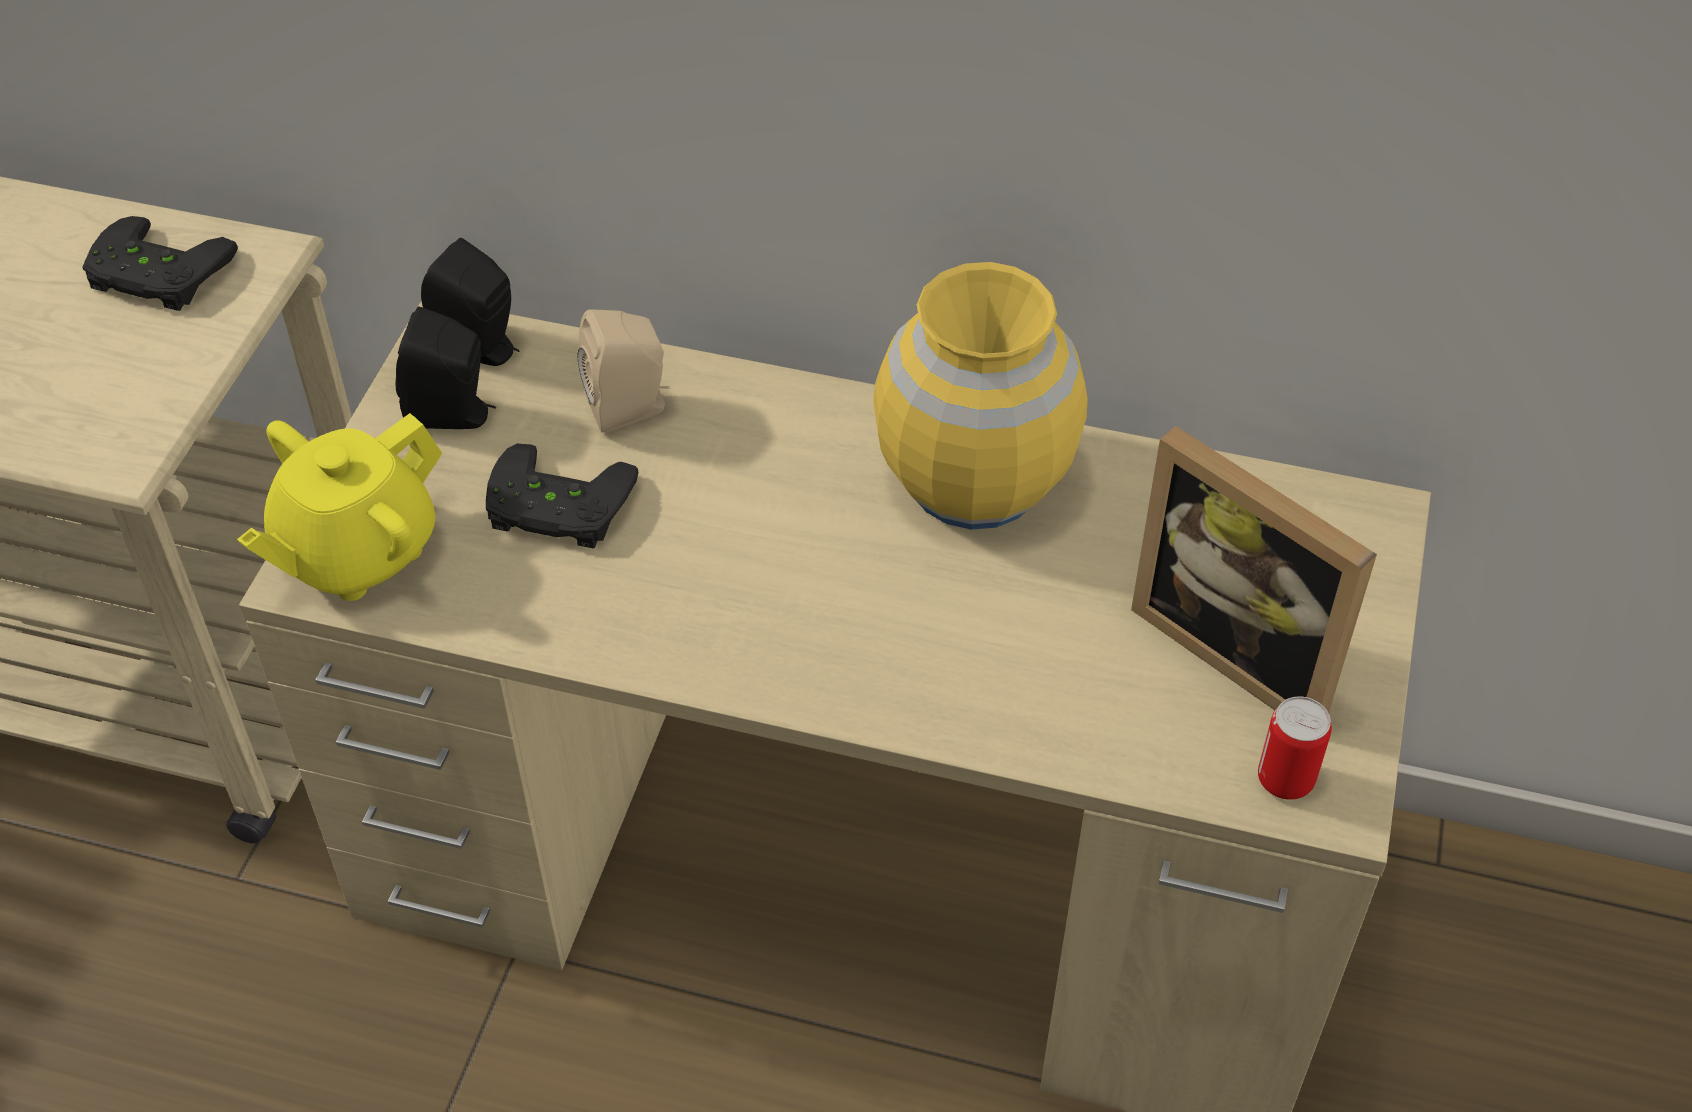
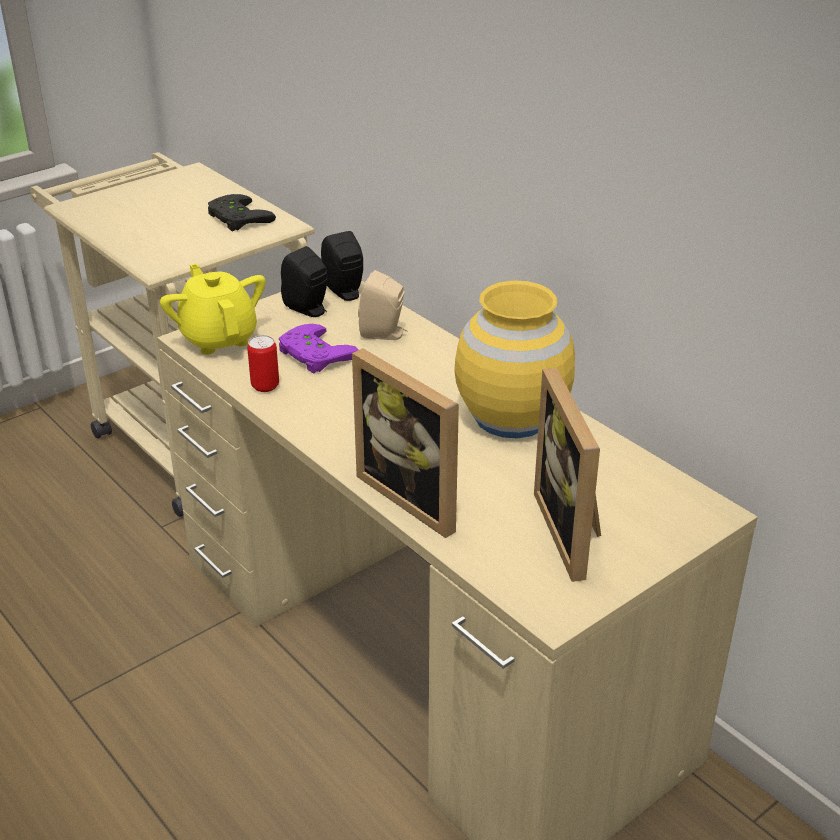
camera: 35 degrees right, 15 degrees down
yellow teapot [237,413,442,601] -> yellow teapot turned 75 degrees clockwise [160,264,265,355]
black game controller [486,444,639,548] -> purple game controller [279,324,359,373]
can [1258,696,1332,800] -> can moved to [247,335,279,392]
none -> picture frame [352,348,459,538]

